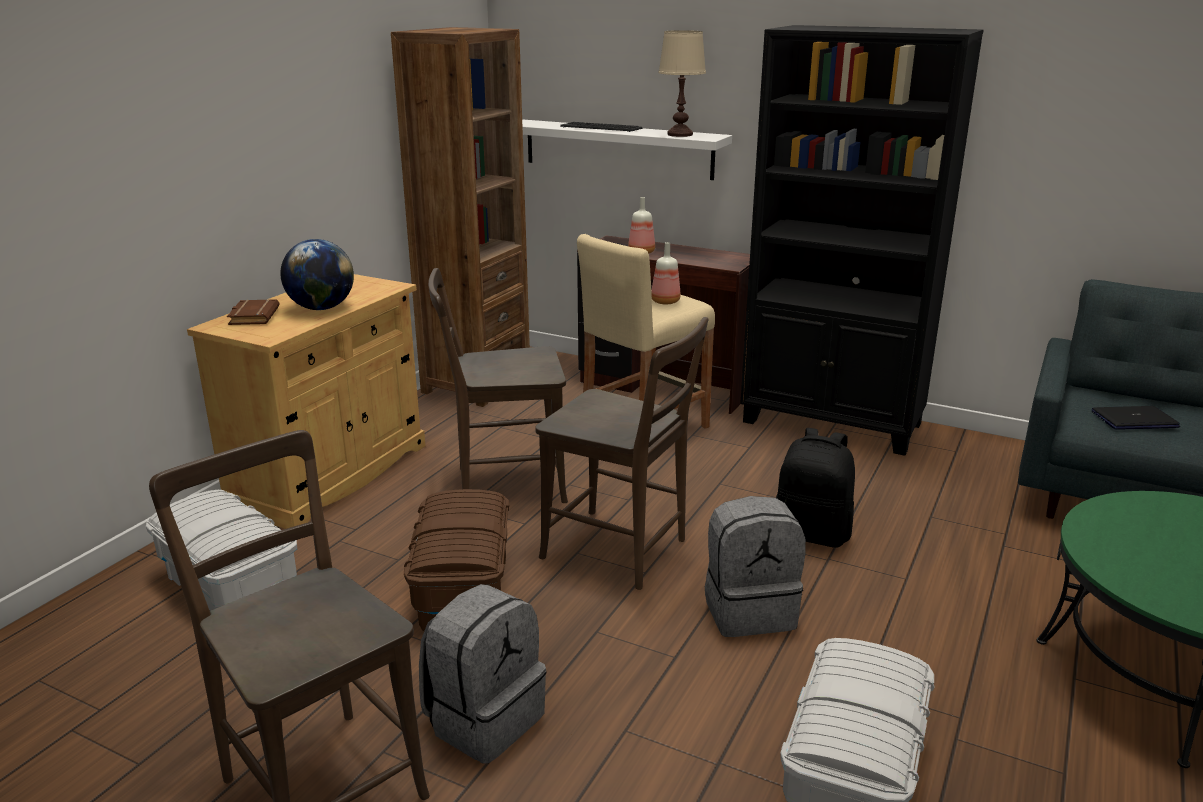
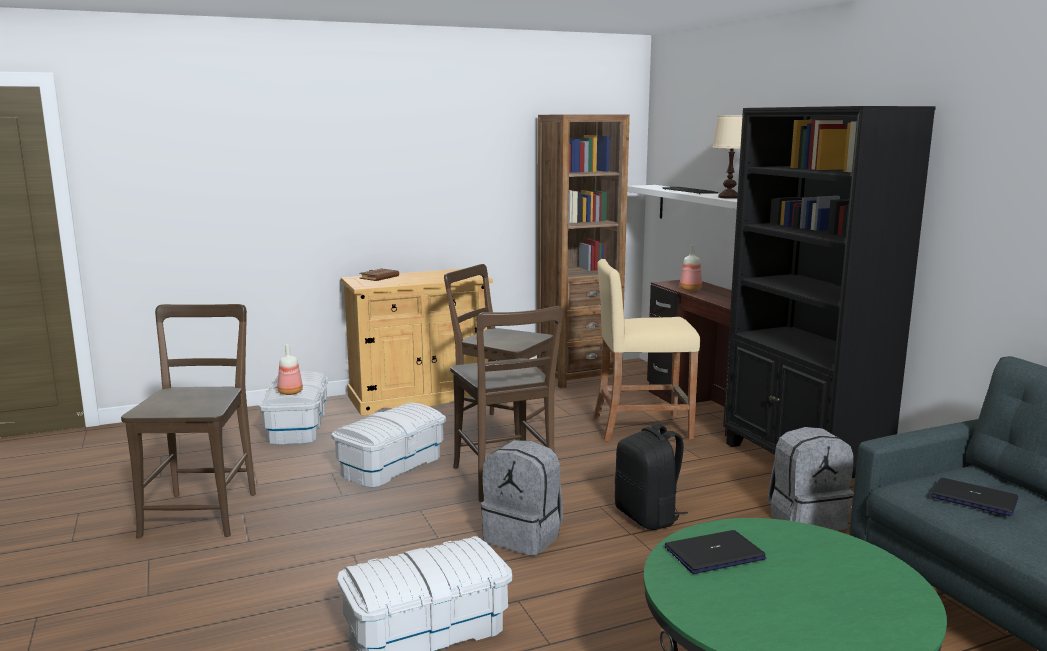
camera: 40 degrees right, 10 degrees down
globe [280,239,354,310] -> none
brown storage box [404,489,509,631] -> white storage box [331,403,446,488]
grey backpack [419,584,546,763] -> grey backpack moved to [768,427,853,531]
bottle [651,242,681,304] -> bottle moved to [278,344,303,395]
none -> laptop [665,530,766,574]

